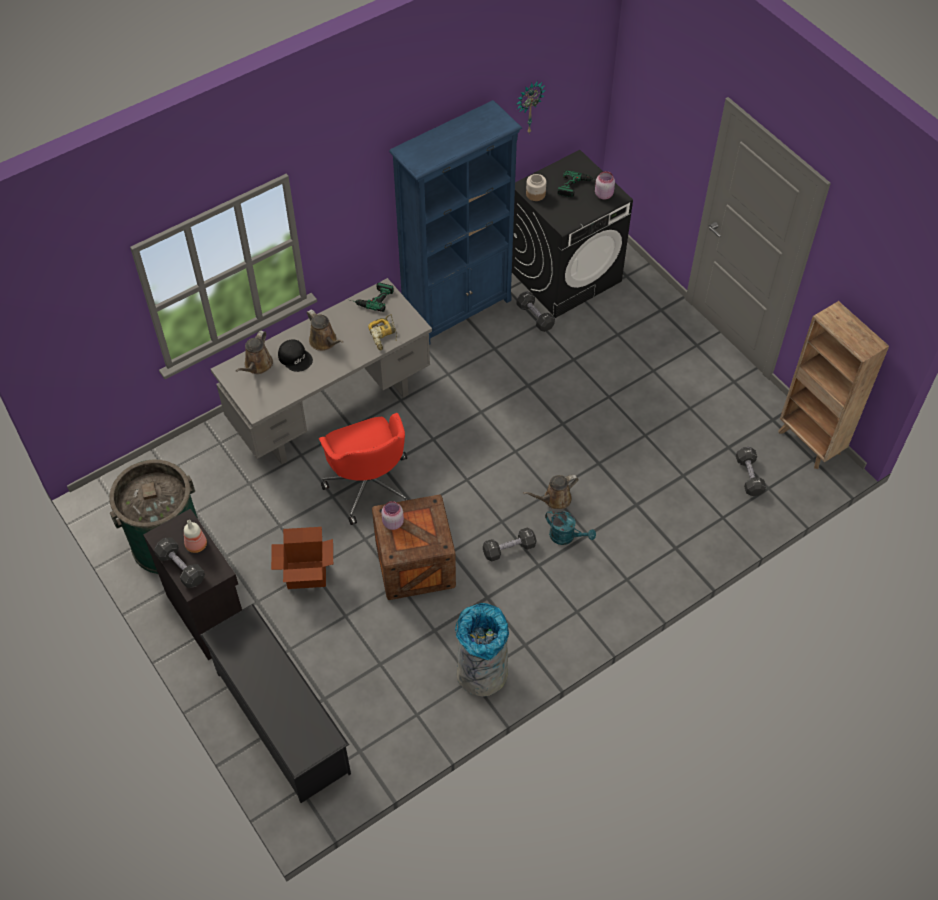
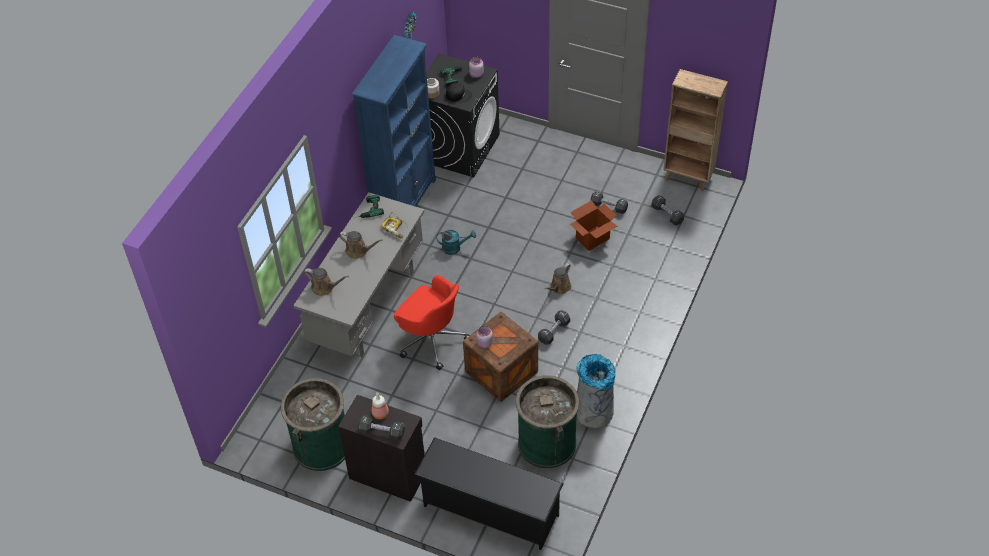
camera: 30 degrees left, 5 degrees down
brown watering can [236,331,273,374] -> brown watering can turned 60 degrees counterclockwise [304,268,349,296]
cardboard box [271,527,333,589] -> cardboard box moved to [570,200,617,251]
black cap [278,340,313,372] -> black cap moved to [446,83,472,103]
black dumbbell [517,291,555,332] -> black dumbbell moved to [590,191,628,214]
turquoise watering can [545,510,596,545] -> turquoise watering can moved to [437,230,476,255]
none -> green trash can [516,375,579,468]

